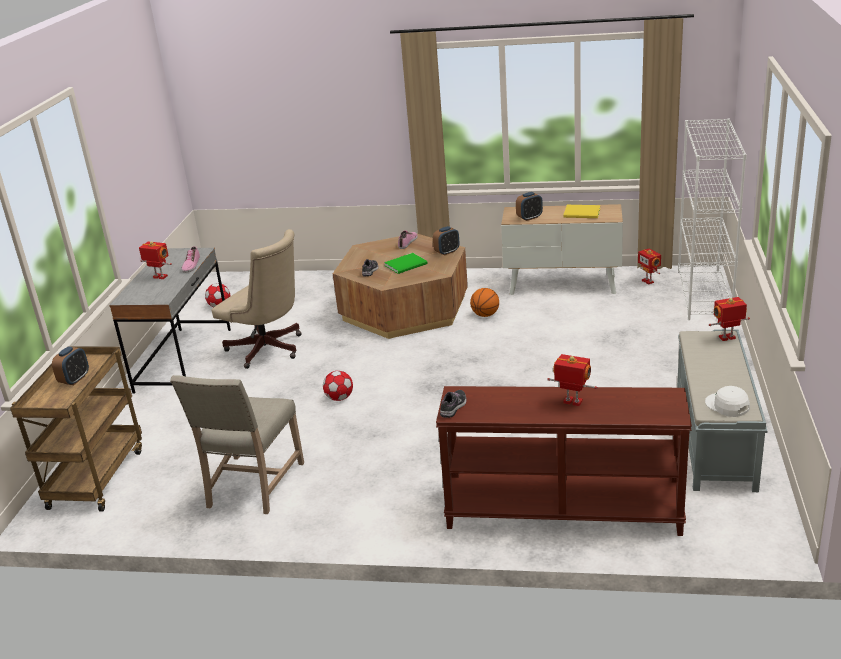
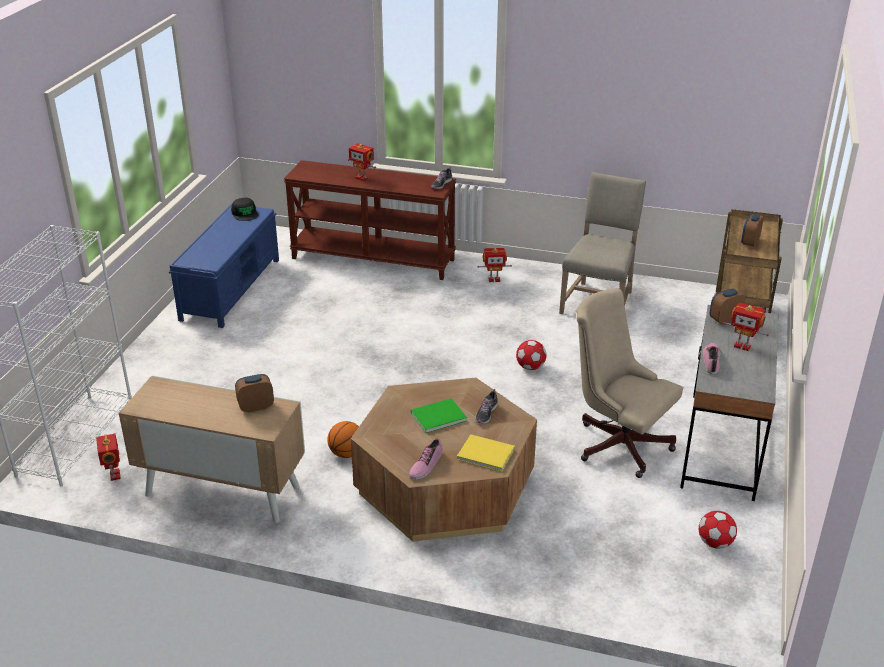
camera: 175 degrees left, 5 degrees up
alarm clock [433,226,459,256] -> alarm clock moved to [710,289,745,325]
yellow book [563,205,601,218] -> yellow book moved to [457,434,515,472]
grey bench [677,329,767,492] -> blue bench [169,204,279,328]
white cap [705,386,750,417] -> black cap [231,198,259,221]
toy robot [709,297,750,341] -> toy robot moved to [477,248,512,282]

